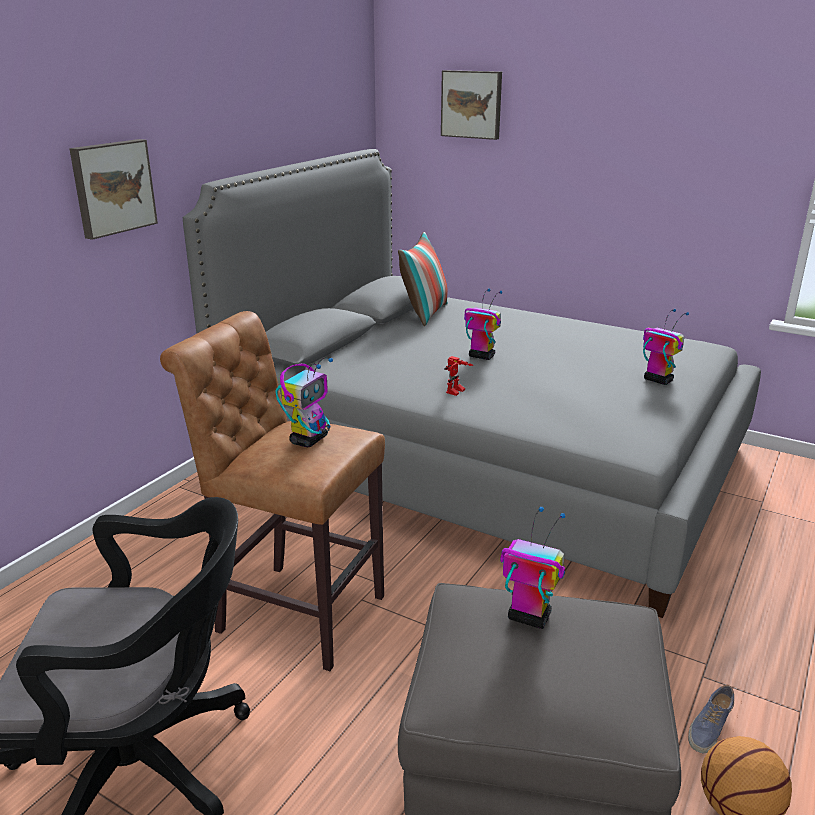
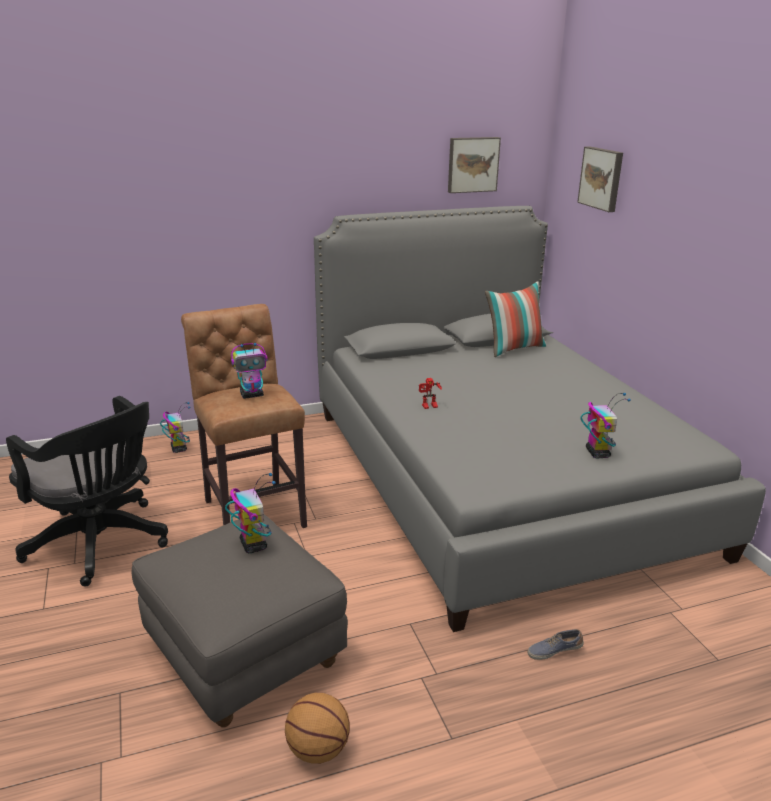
camera: 40 degrees right, 0 degrees up
picture [69,139,158,240] -> picture moved to [448,137,501,193]
toy robot [464,289,502,360] -> toy robot moved to [160,402,190,453]
shoe [688,685,734,753] -> shoe moved to [527,629,584,660]

